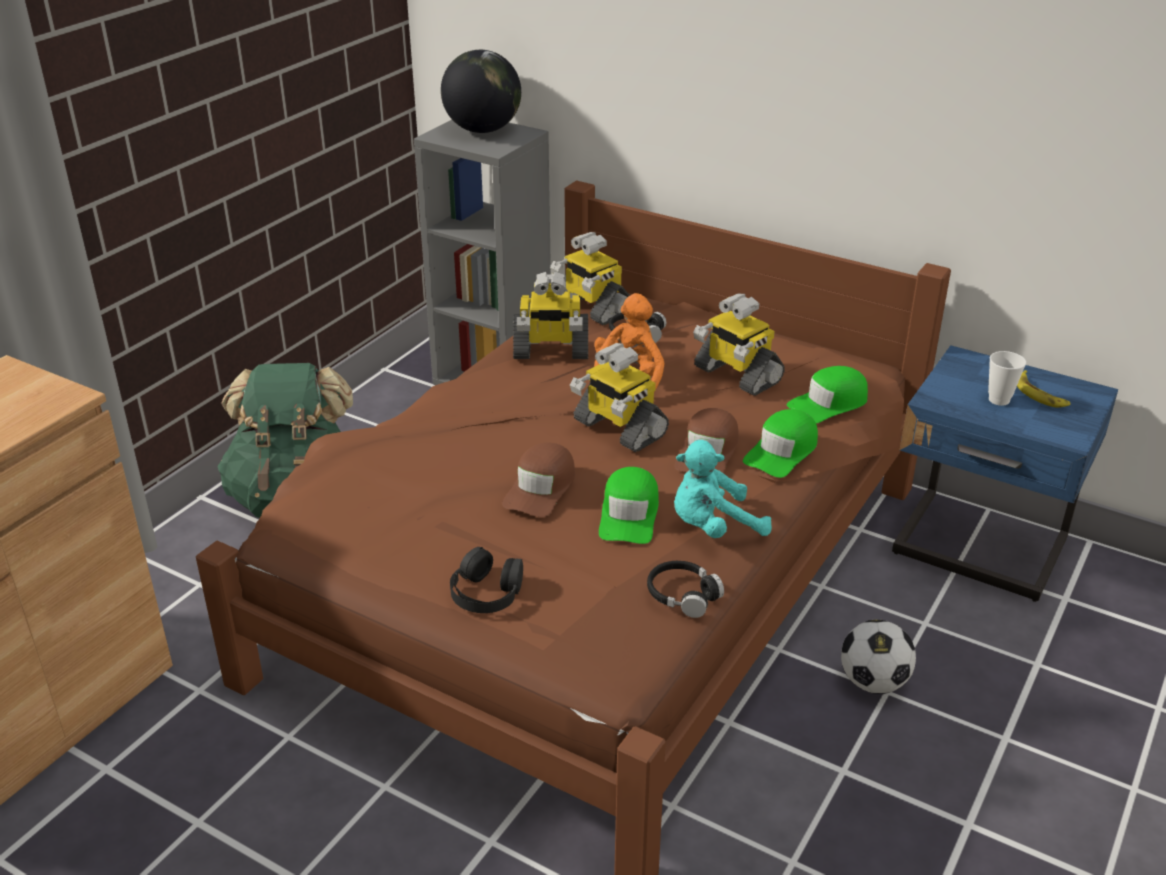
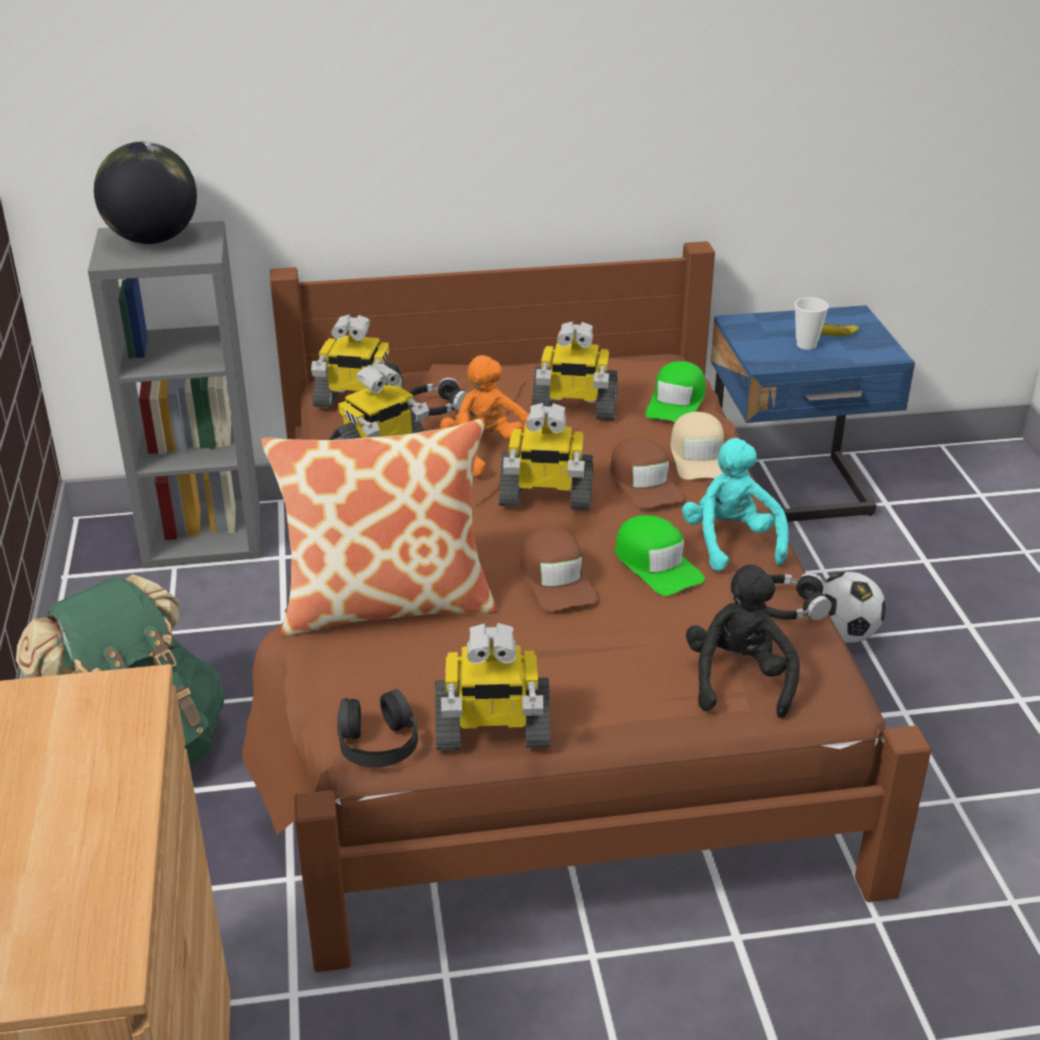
camera: 40 degrees left, 0 degrees up
black headphones [450,547,523,613] -> black headphones moved to [337,689,418,767]
turquoise plush toy [674,440,772,538] -> turquoise plush toy turned 135 degrees clockwise [682,438,789,571]
green cap [743,409,818,478] -> beige cap [670,412,724,480]
none -> pillow [261,419,498,636]
none -> toy robot [435,623,551,750]
none -> black plush toy [686,565,800,718]

